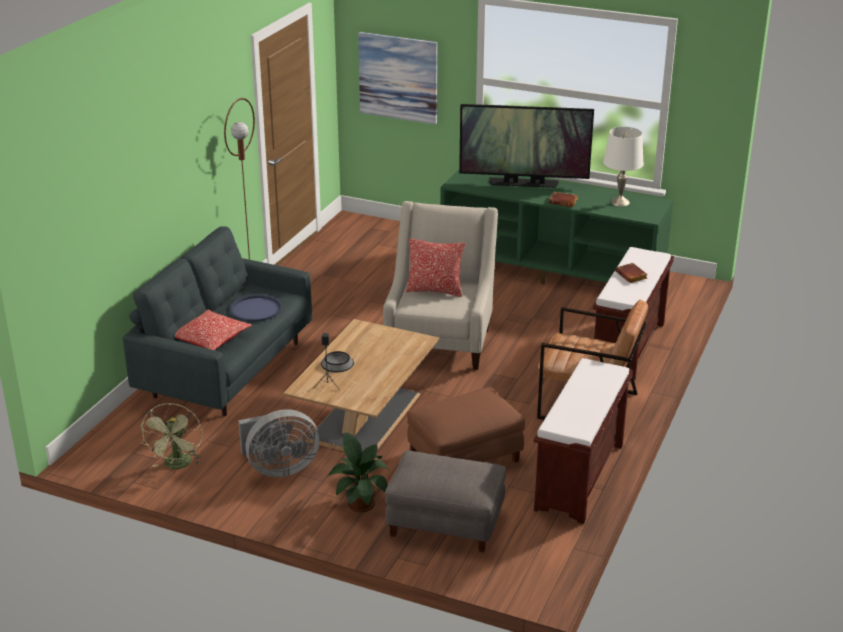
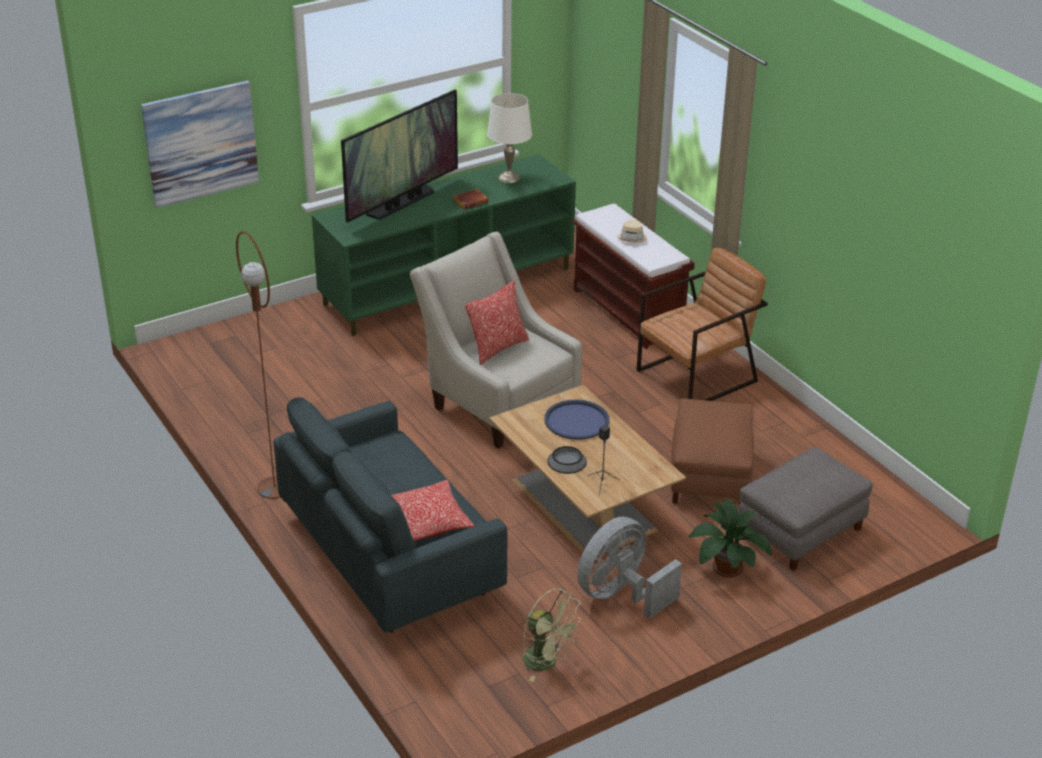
camera: 55 degrees left, 5 degrees up
blue tray [229,294,282,322] -> blue tray moved to [544,400,609,440]
grey fan [238,409,319,477] -> grey fan turned 150 degrees counterclockwise [577,516,682,618]
brown bench [533,358,633,524] -> none
brown book [615,263,648,283] -> beige hat [617,220,647,243]

